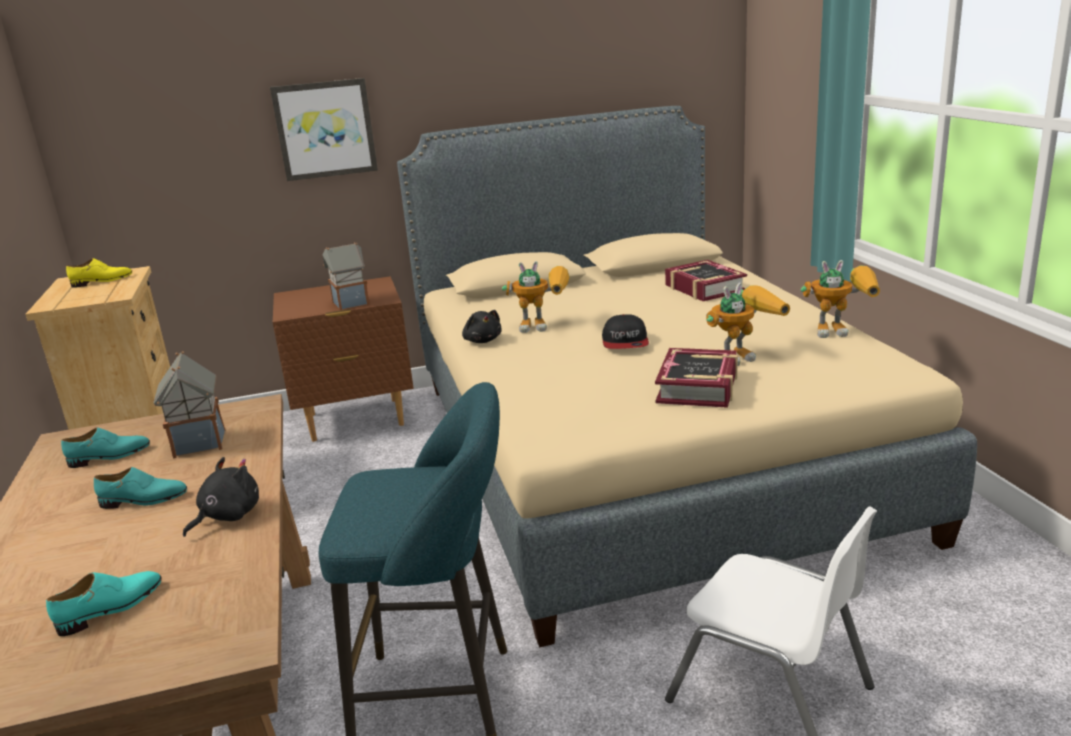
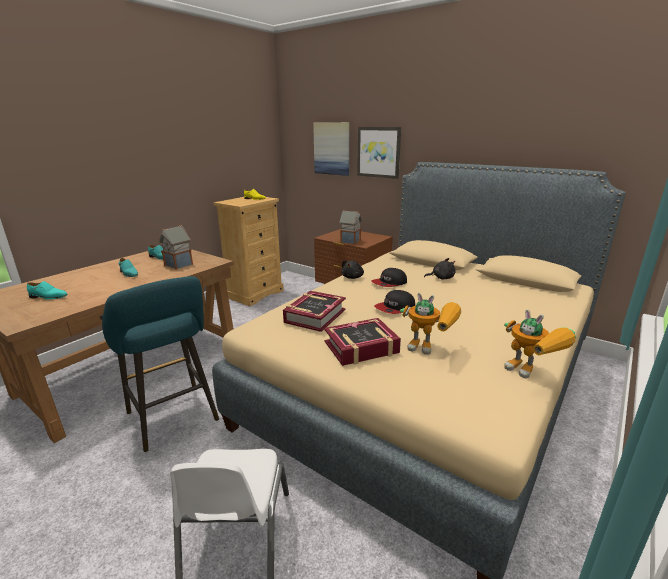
camera: 50 degrees right, 0 degrees up
black plush toy [183,457,259,537] -> black plush toy moved to [424,258,456,280]
toy robot [502,261,570,333] -> cap [372,268,407,287]
book [665,260,747,301] -> book moved to [283,291,346,332]
none -> picture [313,122,350,176]

